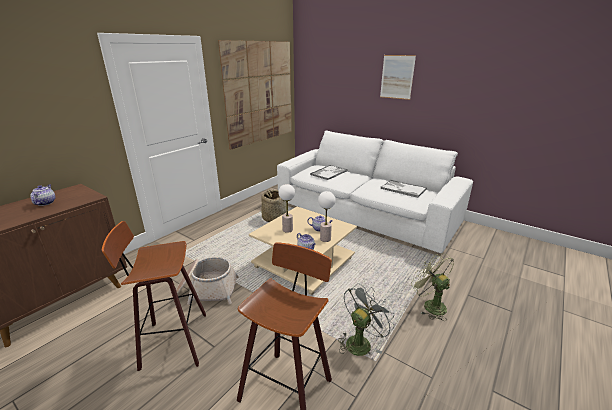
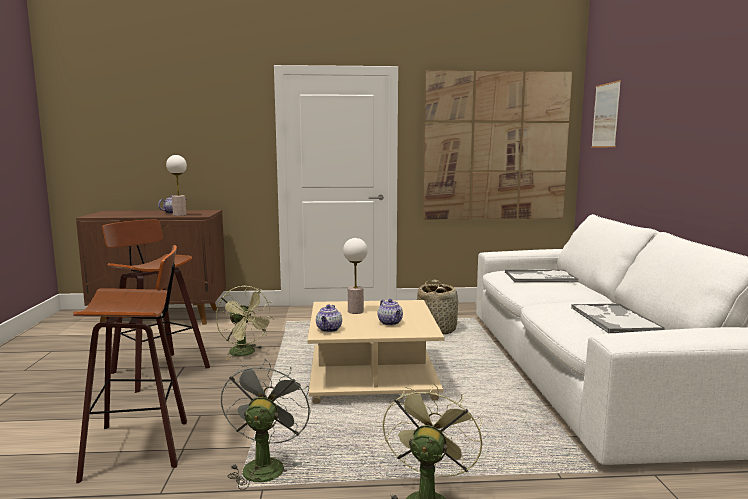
camera: 50 degrees right, 15 degrees down
basket [176,257,239,305] -> green fan [216,286,274,360]
table lamp [318,191,335,242] -> table lamp moved to [166,155,187,216]
grey fan [338,283,395,356] -> grey fan turned 90 degrees counterclockwise [221,359,311,490]
picture [380,55,416,100] -> picture moved to [591,80,621,147]

